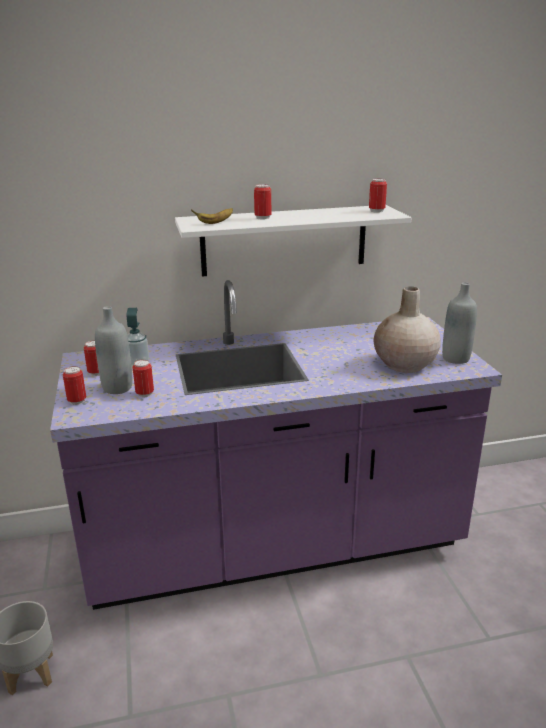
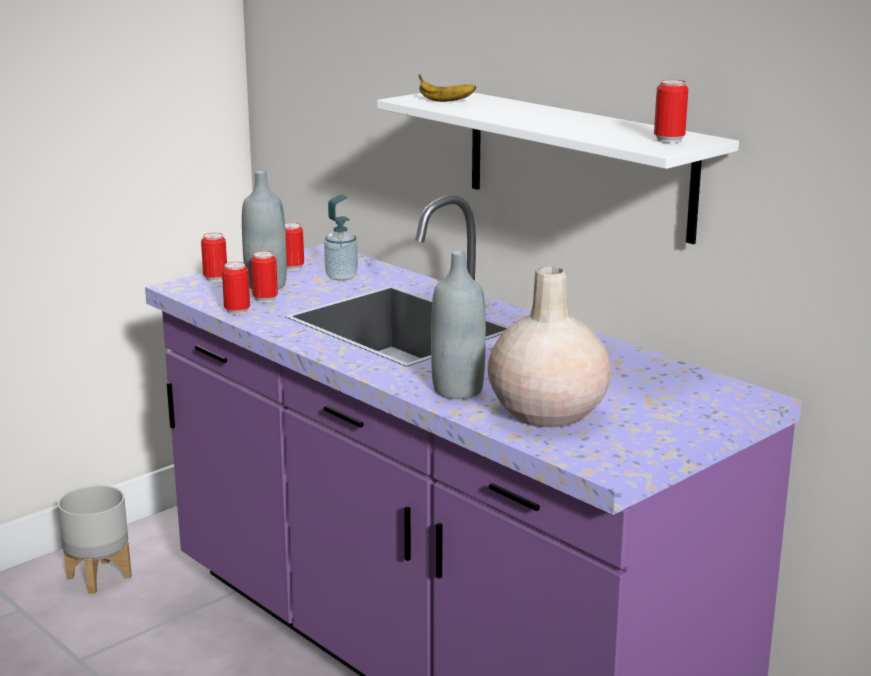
camera: 60 degrees right, 5 degrees down
can [254,184,271,220] -> can moved to [222,262,250,315]
grey bottle [442,282,477,364] -> grey bottle moved to [431,251,486,399]

